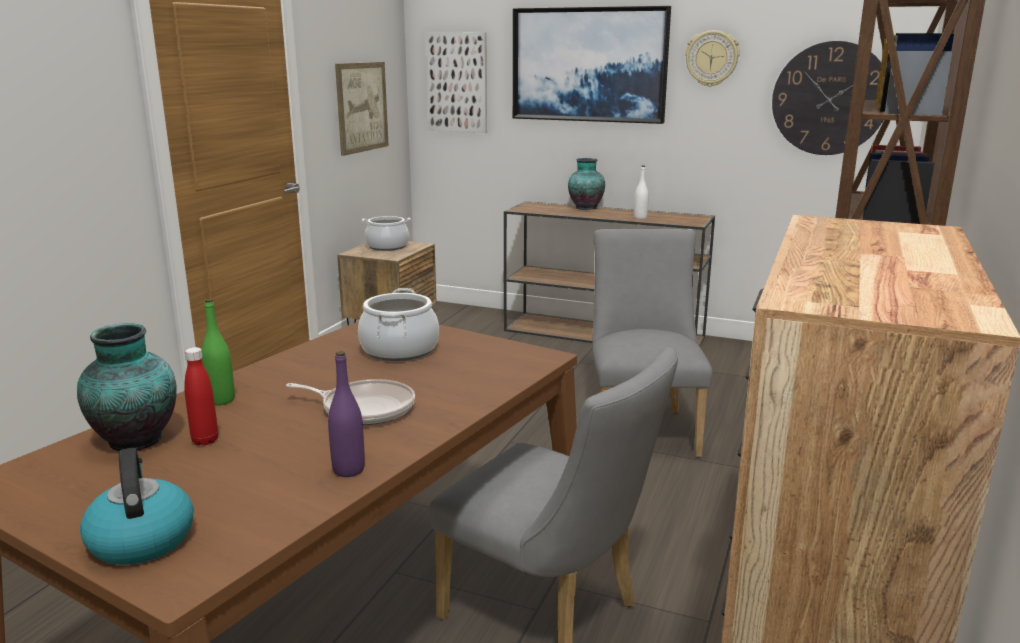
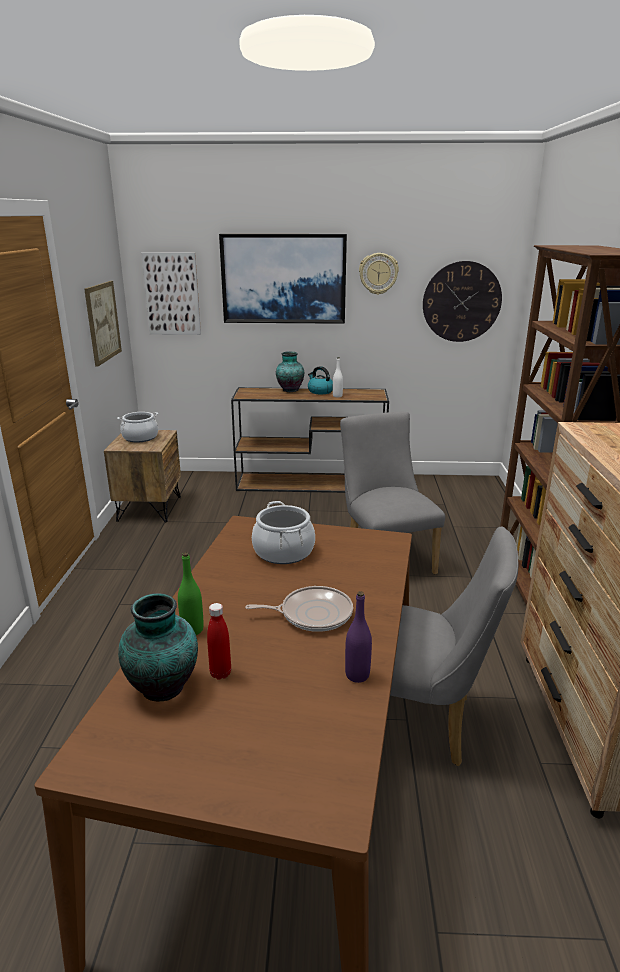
camera: 20 degrees left, 5 degrees up
kettle [80,448,194,565] -> kettle moved to [308,366,333,394]

